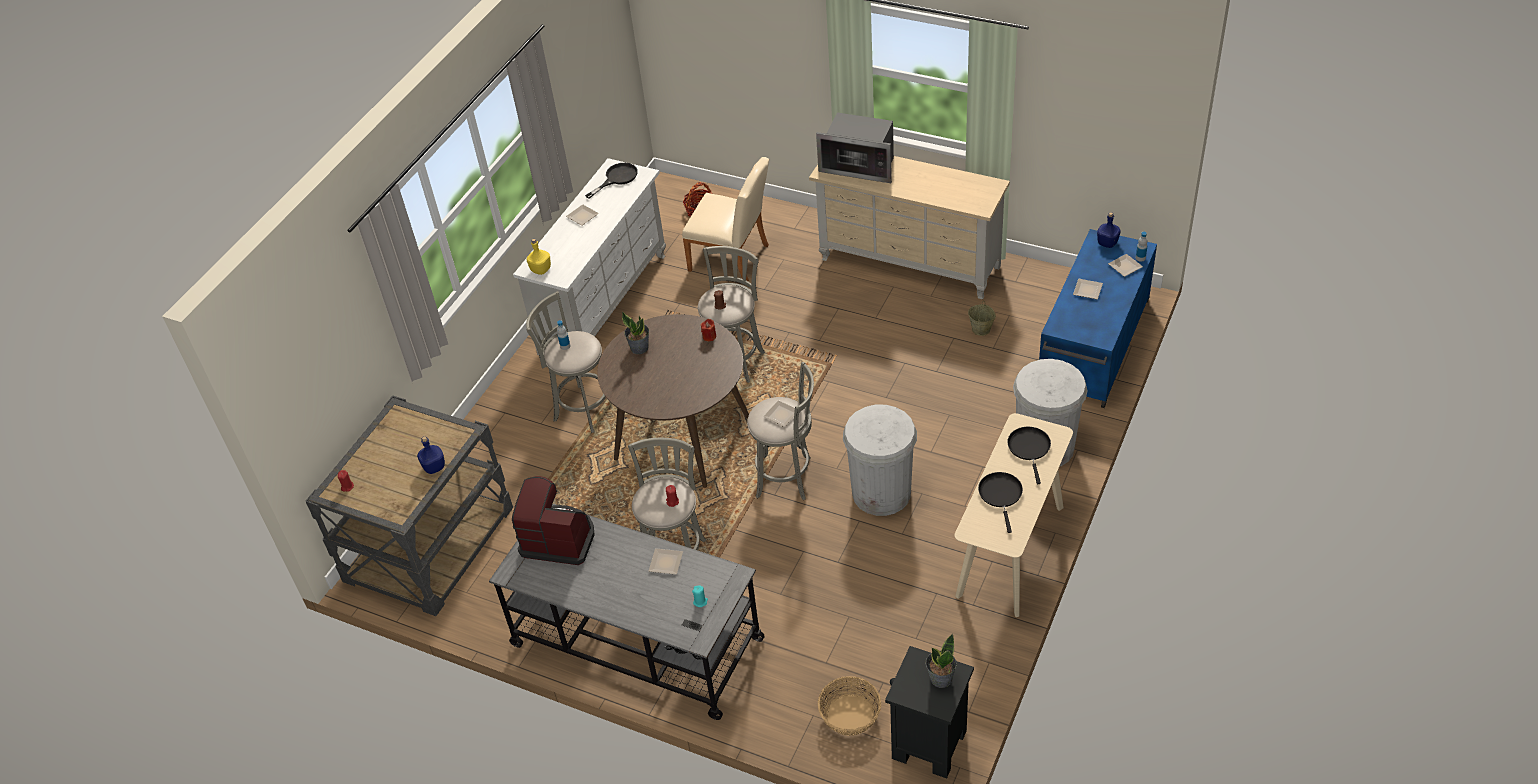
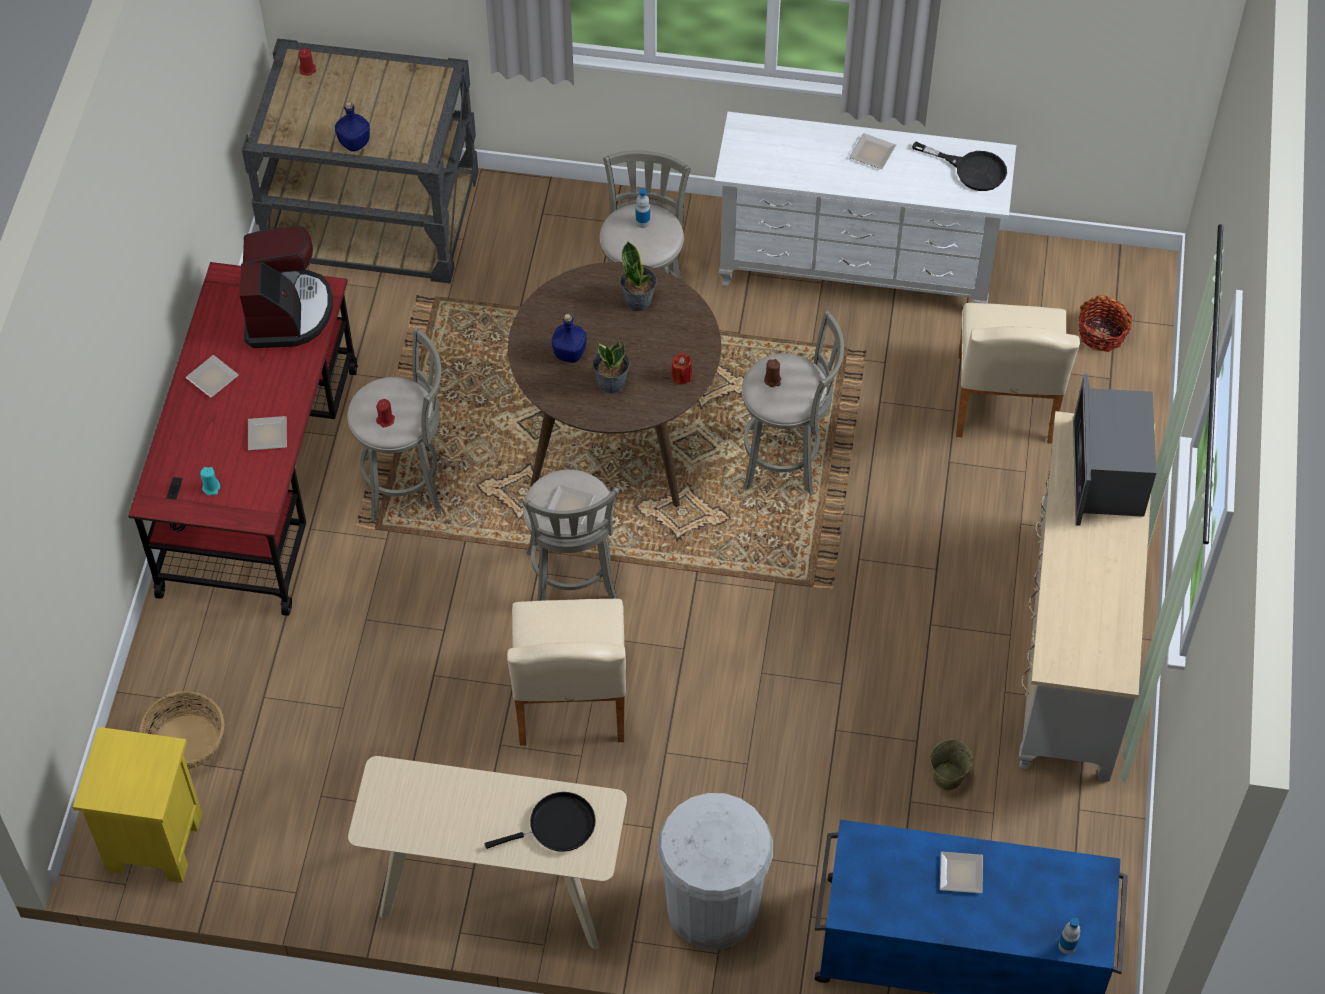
camera: 70 degrees right, 10 degrees up
grey desk [489,504,765,720] -> red desk [128,262,358,616]
yellow bottle [526,239,551,275] -> none
white trash can [843,405,917,516] -> beige chair [507,599,626,746]
black nightstand [885,646,974,778] -> yellow nightstand [73,727,203,883]
potted plant [926,633,957,688] -> potted plant moved to [593,341,630,394]
black frying pan [978,472,1023,533] -> none
blue bottle [1097,212,1121,248] -> blue bottle moved to [552,314,587,363]
plate [1108,254,1143,277] -> plate moved to [186,355,239,398]

